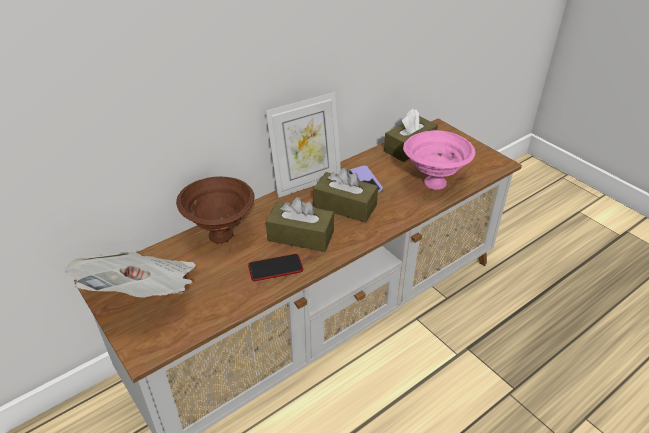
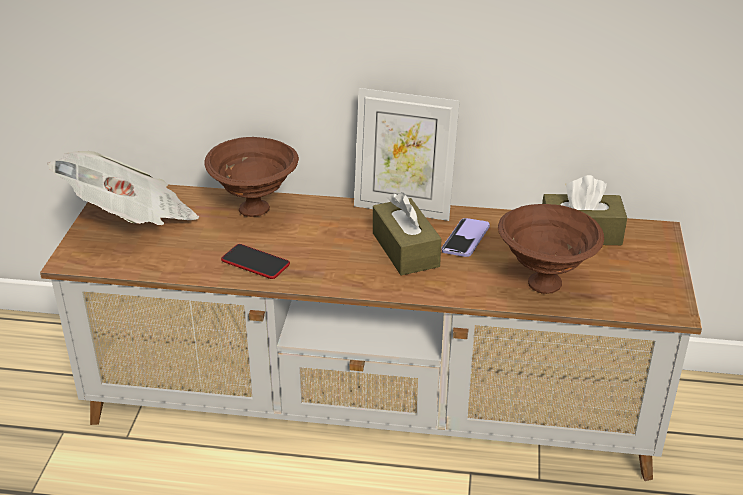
camera: 45 degrees right, 5 degrees down
brown tissue box [266,197,334,252] -> none
pink bowl [403,130,475,190] -> brown bowl [498,204,604,294]

